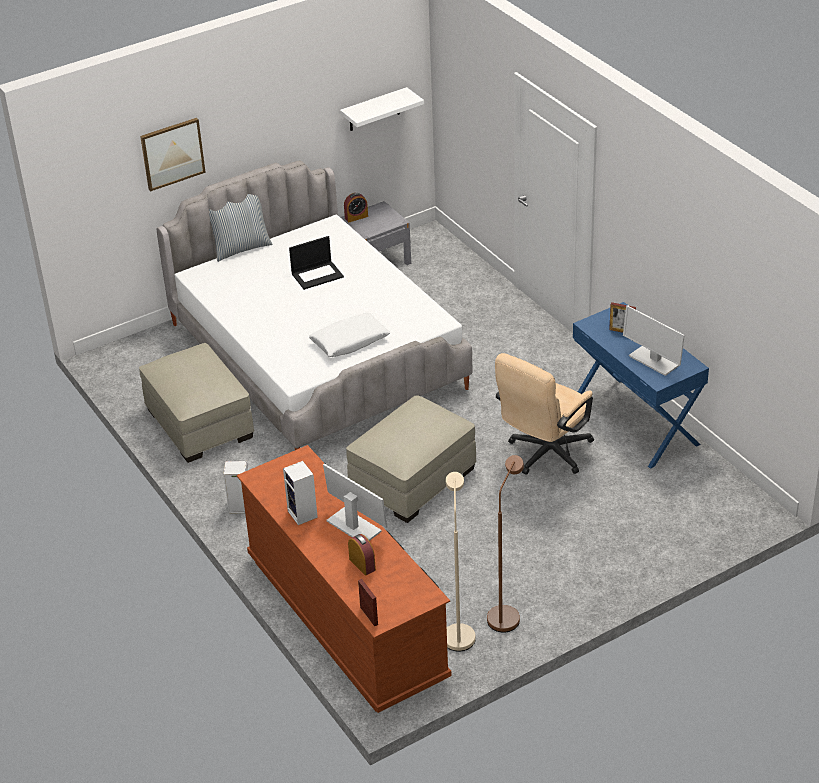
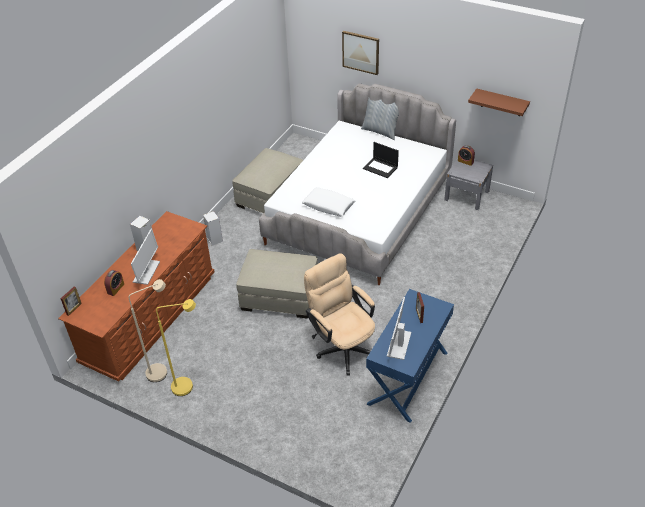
camera: 60 degrees right, 5 degrees up
white shelf [340,87,424,131] -> brown shelf [468,88,530,116]
brown floor lamp [487,455,524,633] -> yellow floor lamp [156,299,196,396]
beige office chair [495,353,594,475] -> beige office chair turned 45 degrees clockwise [304,253,375,375]

